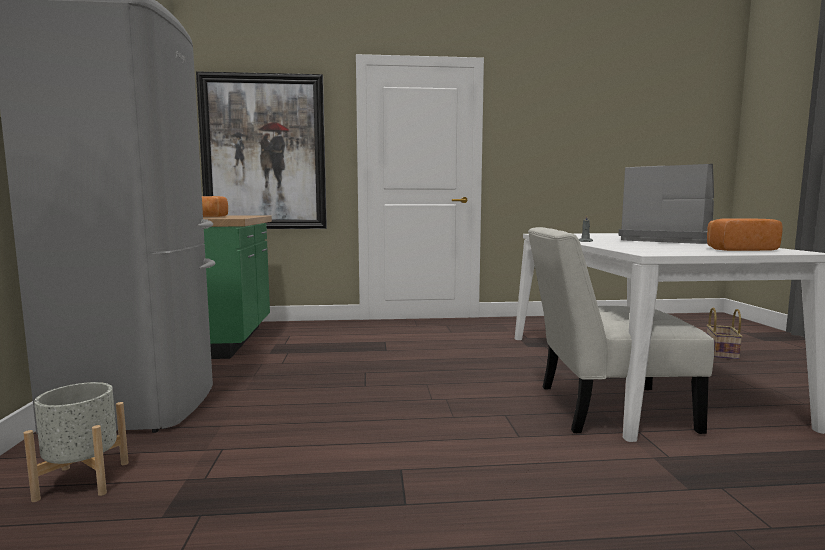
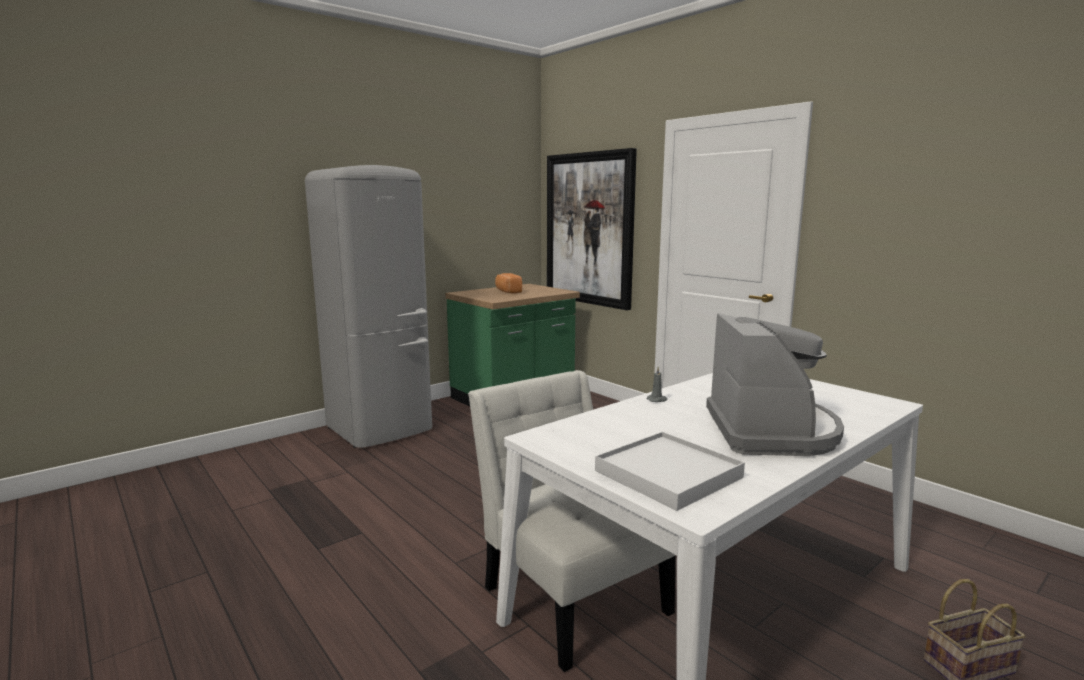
camera: 55 degrees right, 5 degrees up
grey planter [24,382,129,502] -> none
bread [707,219,782,251] -> white tray [595,432,745,511]

